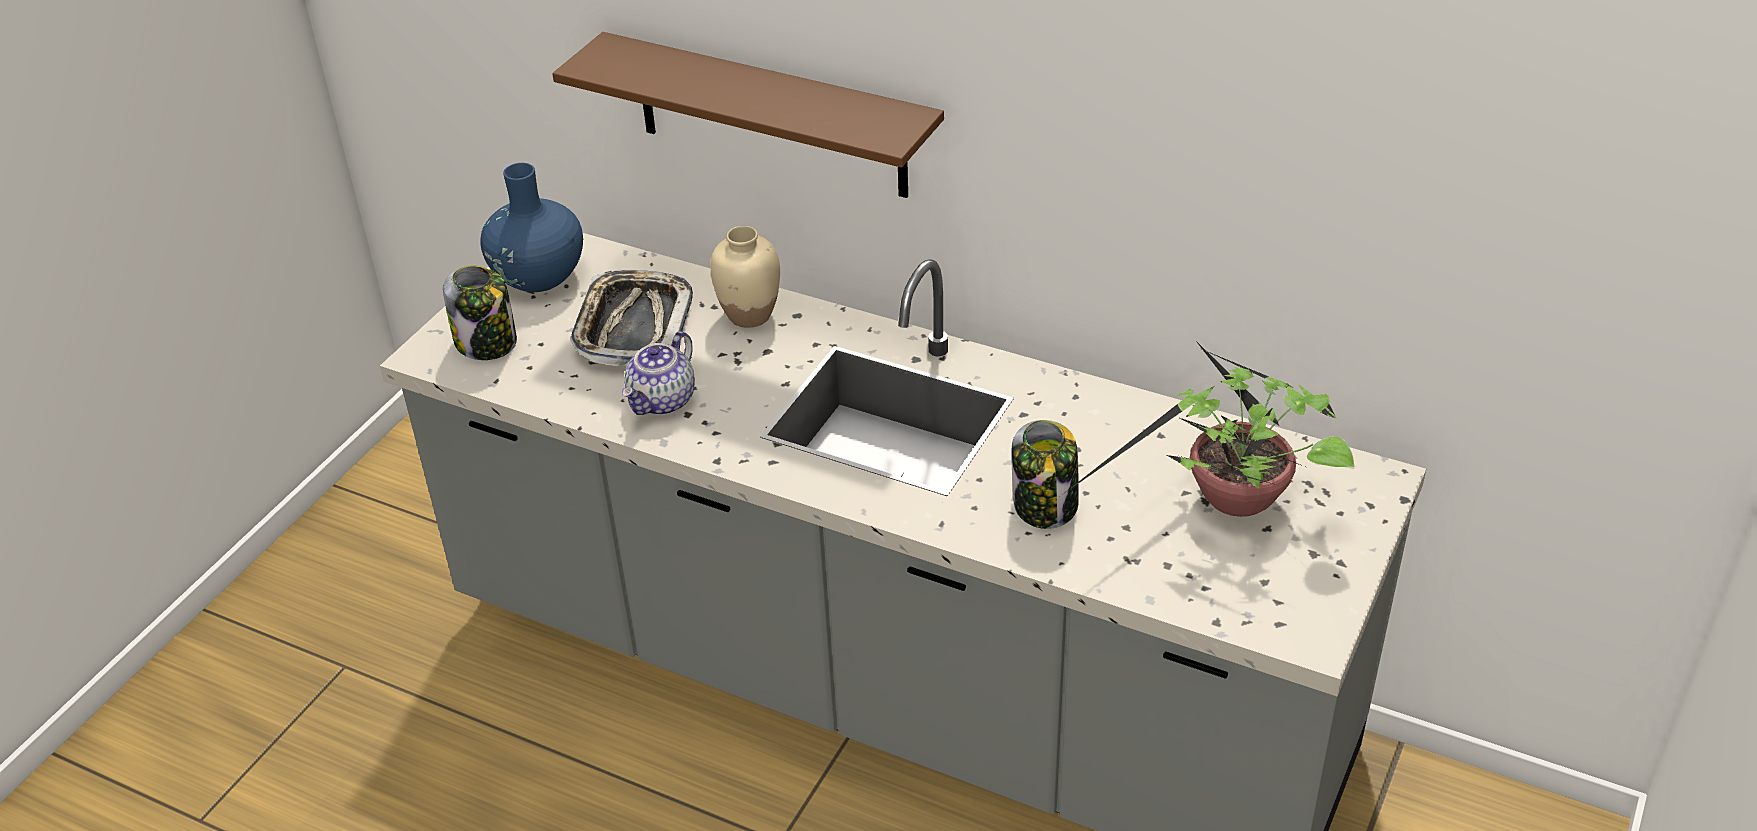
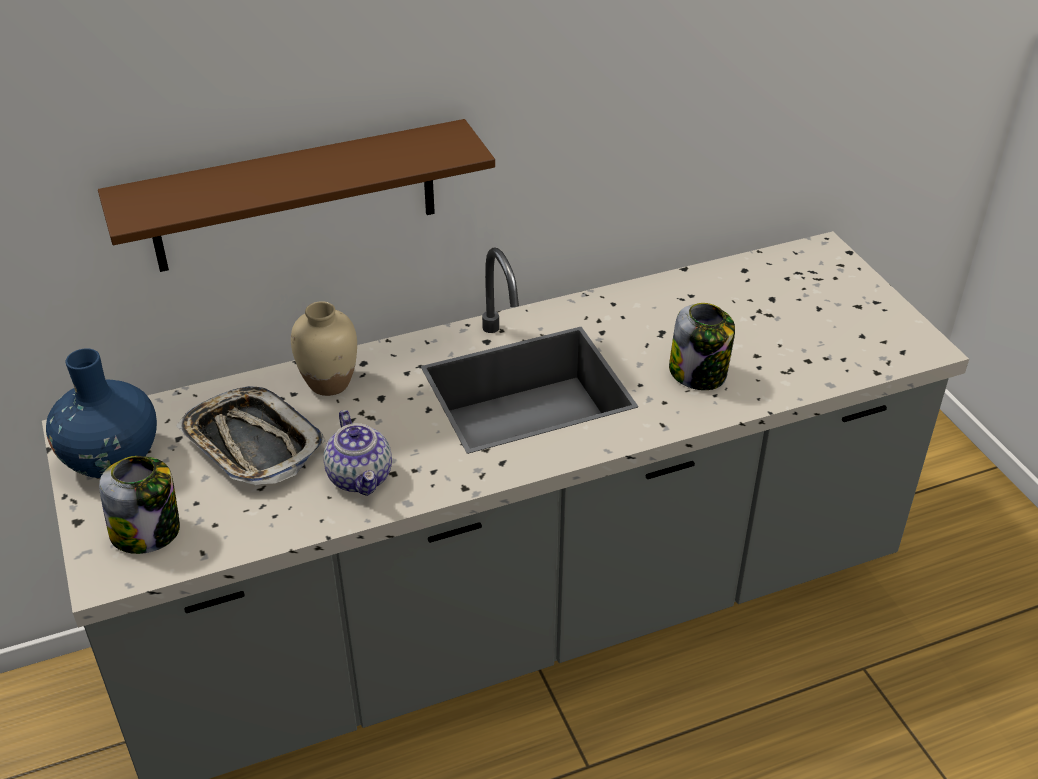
camera: 50 degrees left, 0 degrees up
potted plant [1062,340,1354,517] -> none

